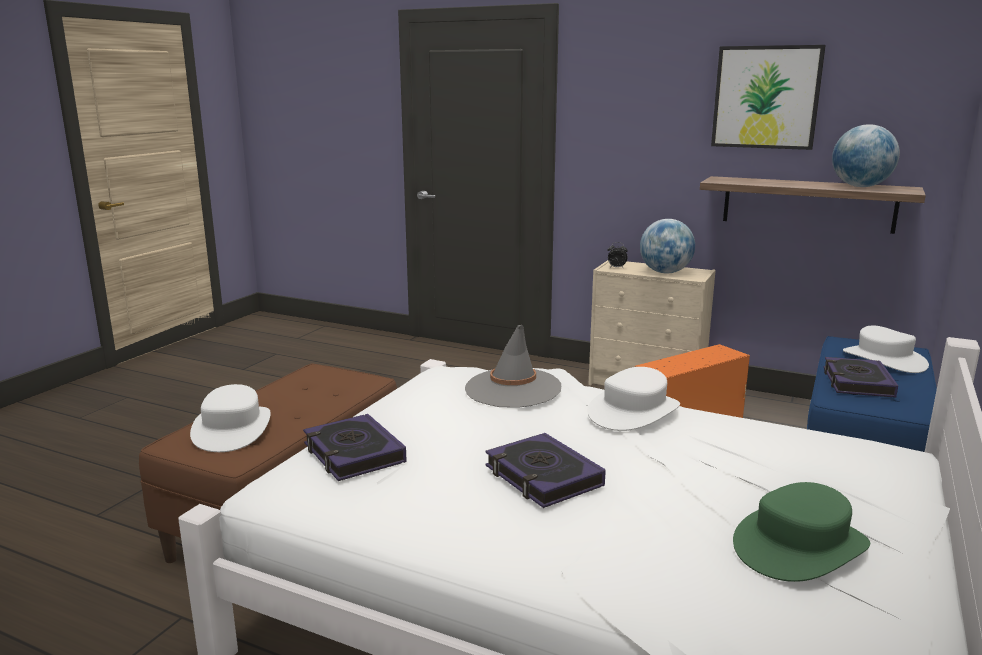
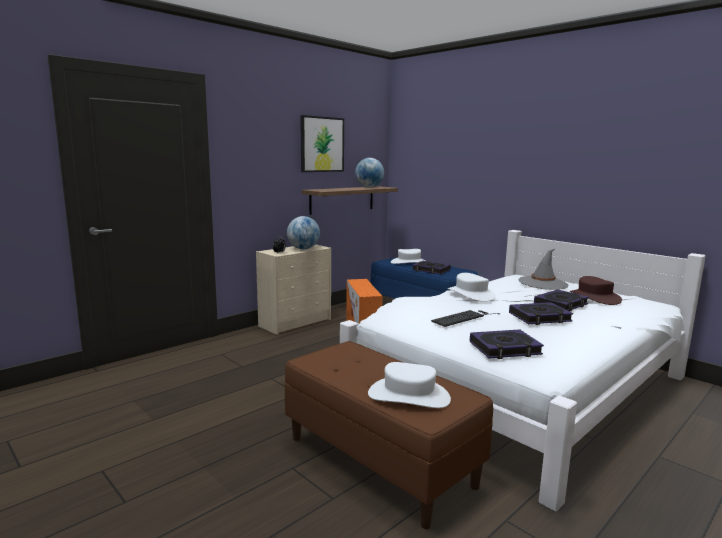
camera: 70 degrees left, 5 degrees down
grey hat [465,325,561,408] -> grey hat moved to [519,249,568,290]
green hat [733,482,870,582] -> brown hat [570,276,622,305]
none -> keyboard [431,310,500,327]
none -> book [534,289,589,311]

